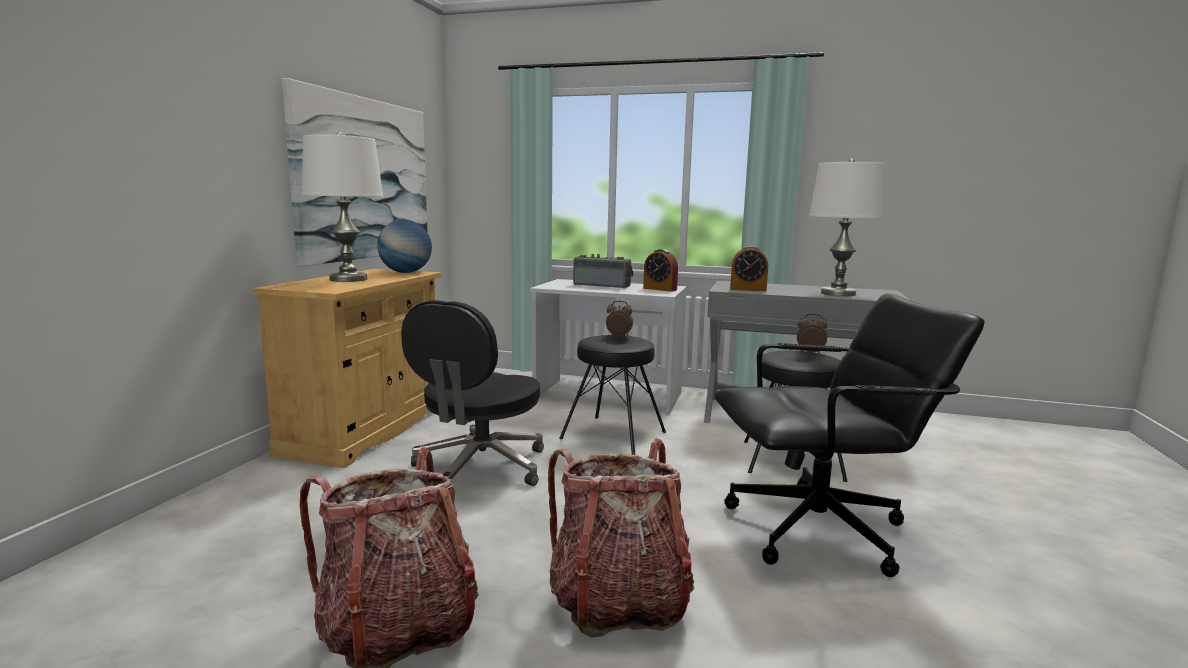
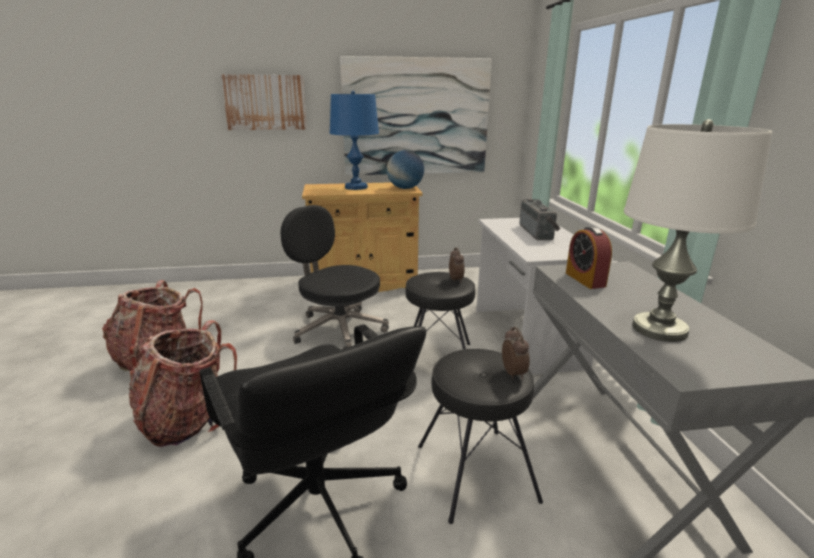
camera: 65 degrees right, 10 degrees up
white table lamp [302,132,383,282] -> blue table lamp [330,91,379,190]
black office chair [401,300,544,486] -> black office chair turned 45 degrees clockwise [280,205,389,349]
alarm clock [643,249,678,292] -> none
none -> picture [221,74,307,130]

